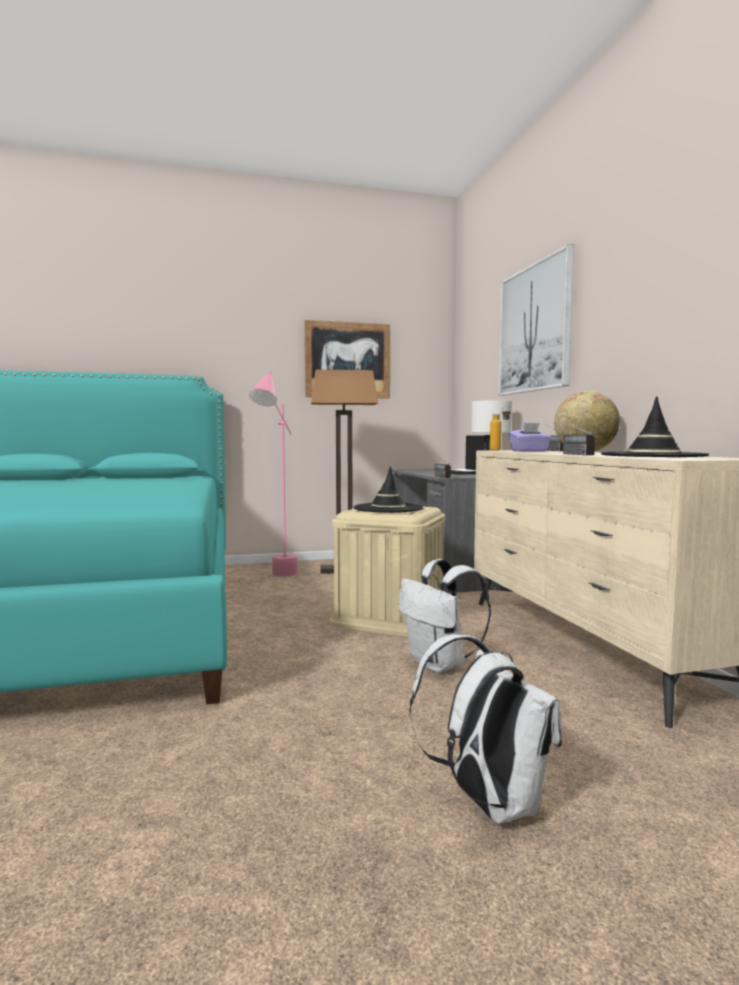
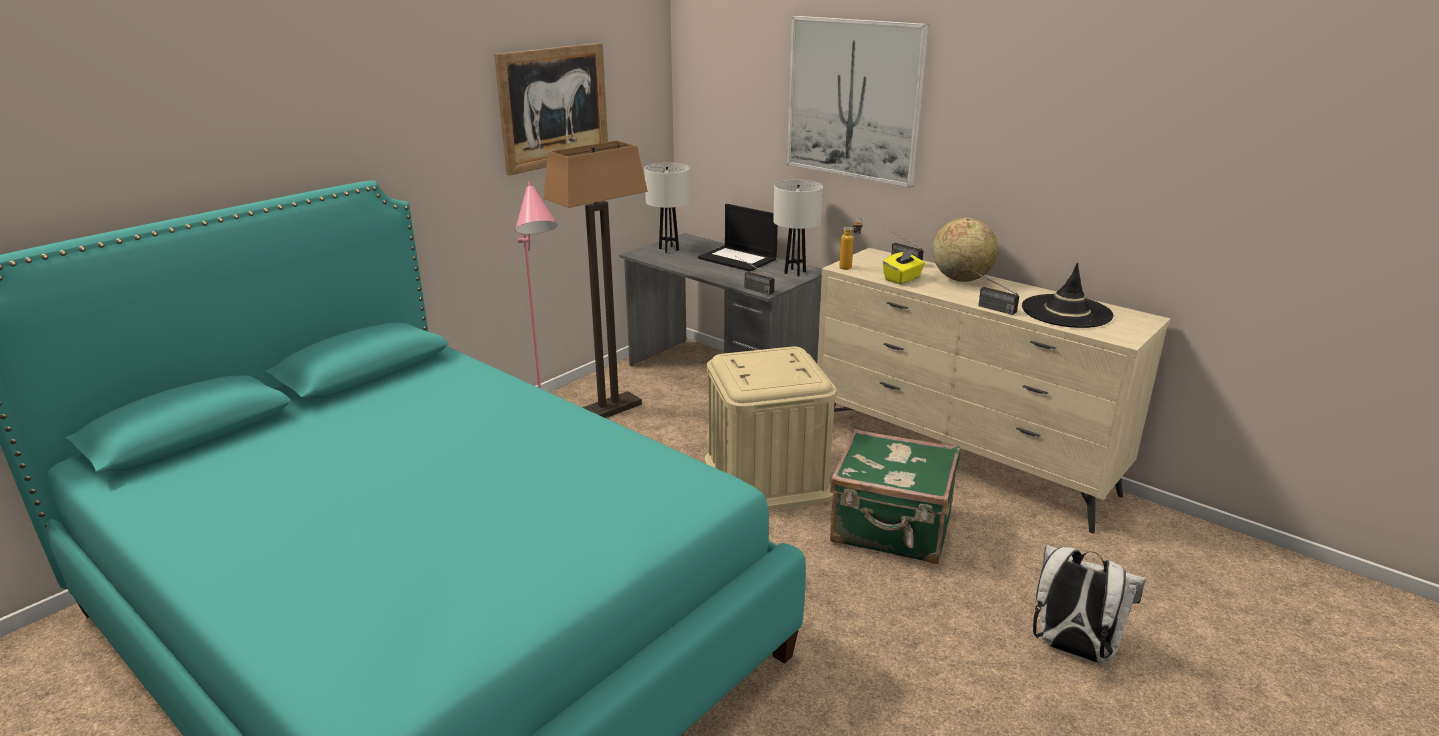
camera: 35 degrees left, 20 degrees up
black hat [353,466,423,513] -> none
white backpack [399,559,491,673] -> green suitcase [830,429,960,564]
purple tissue box [508,423,551,452] -> yellow tissue box [883,249,925,284]
none -> white table lamp [644,163,690,253]

